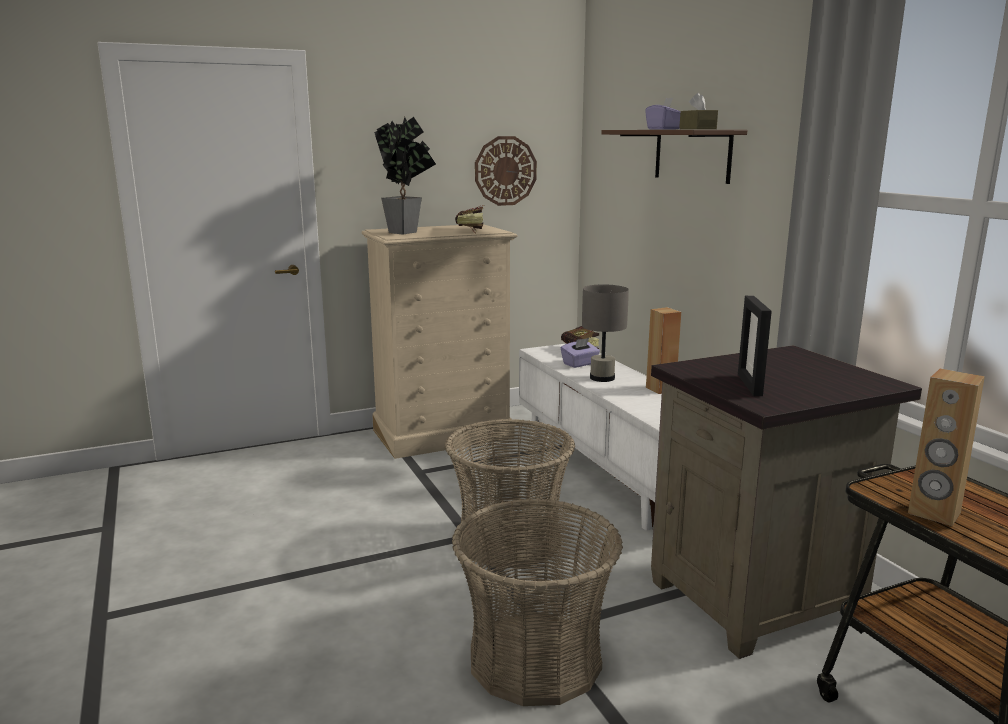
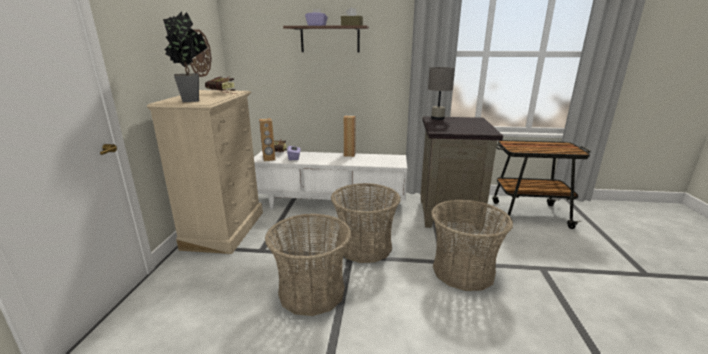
camera: 60 degrees left, 5 degrees up
grey table lamp [582,284,629,382] -> grey table lamp moved to [428,67,455,120]
picture frame [738,296,772,396] -> none
brown speaker [908,369,985,526] -> brown speaker moved to [259,118,275,161]
none -> basket [265,213,351,316]

